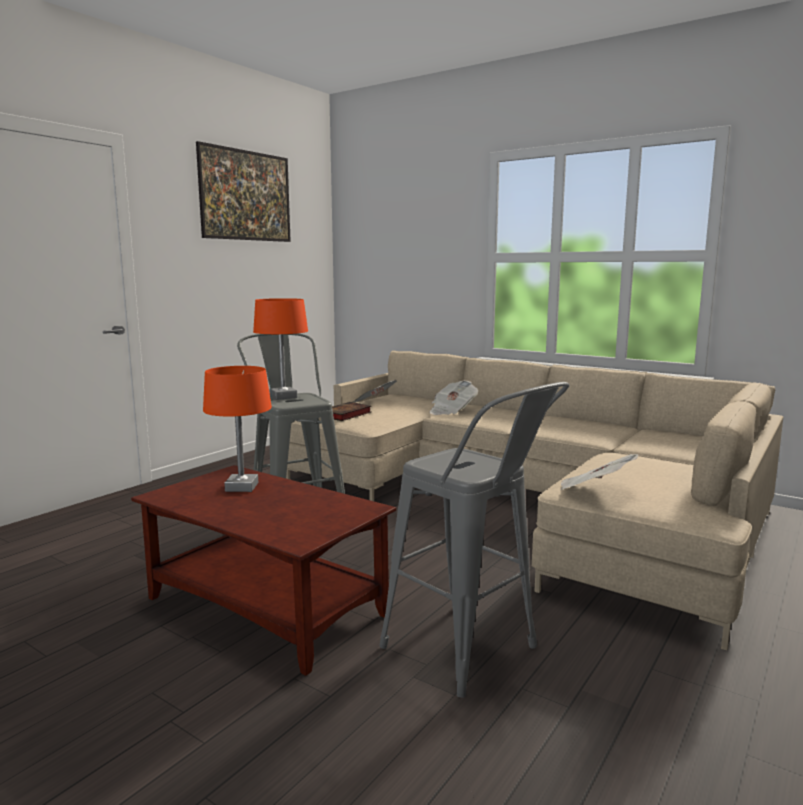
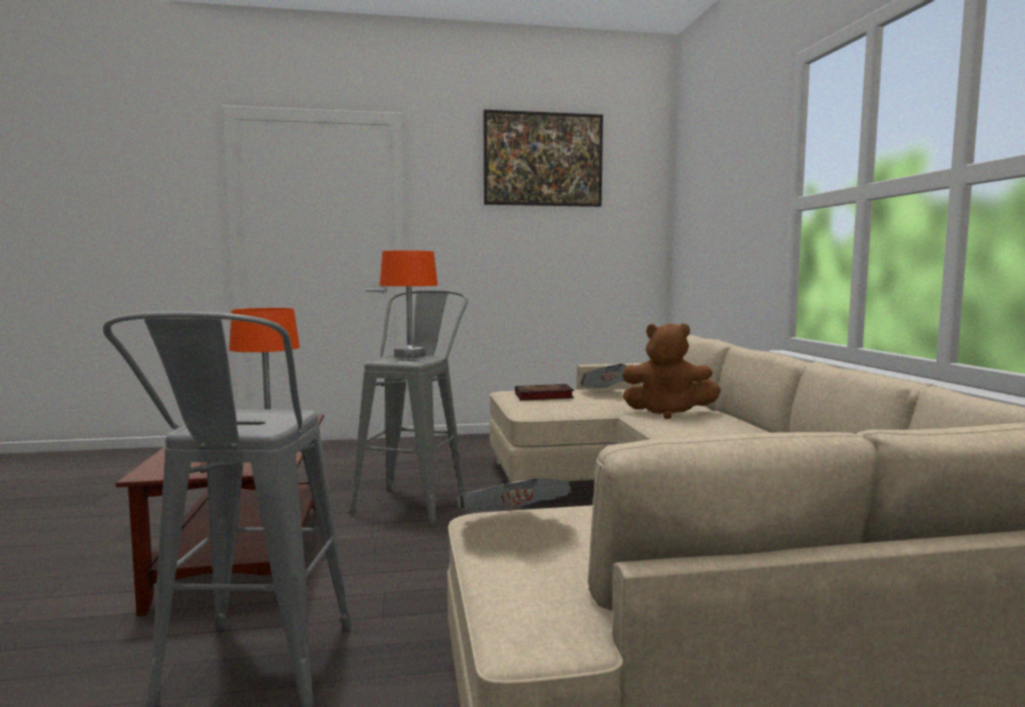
camera: 45 degrees right, 5 degrees down
newspaper [429,380,478,415] -> brown plush toy [622,323,721,419]

